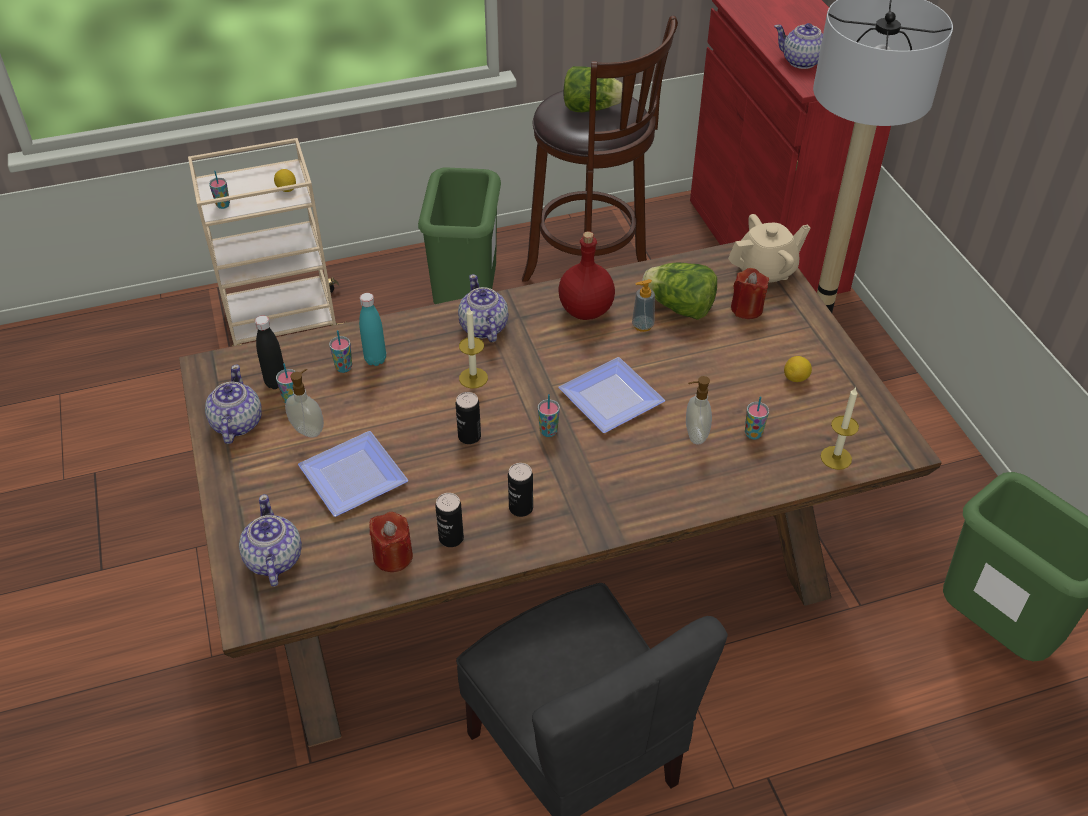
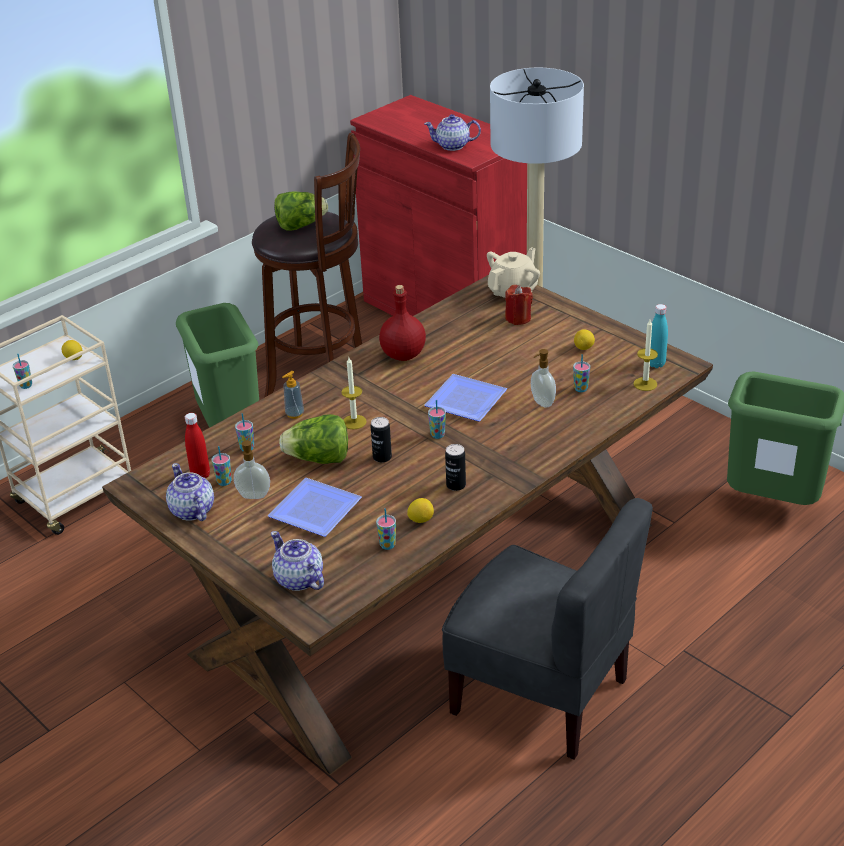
camera: 25 degrees left, 10 degrees down
black bottle [255,316,284,389] -> red bottle [185,413,210,478]
turquoise bottle [359,293,386,366] -> turquoise bottle moved to [650,304,668,368]
red candle [370,512,413,572] -> cup [376,508,396,550]
can [435,493,464,547] -> lemon [407,498,434,523]
teapot [458,274,508,342] -> none
soap dispenser [632,279,655,332] -> soap dispenser moved to [282,371,304,419]
lettuce [642,262,717,320] -> lettuce moved to [279,414,348,464]

